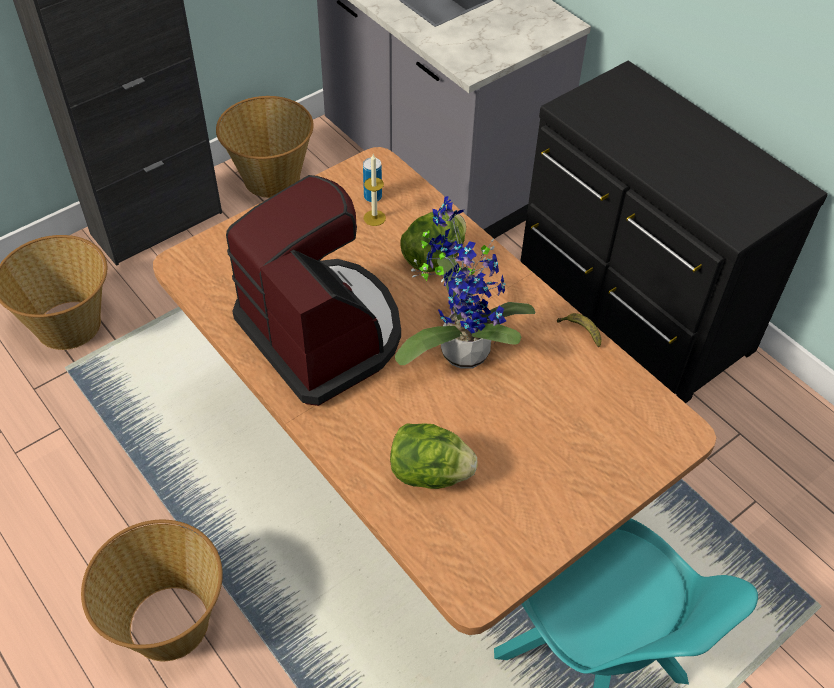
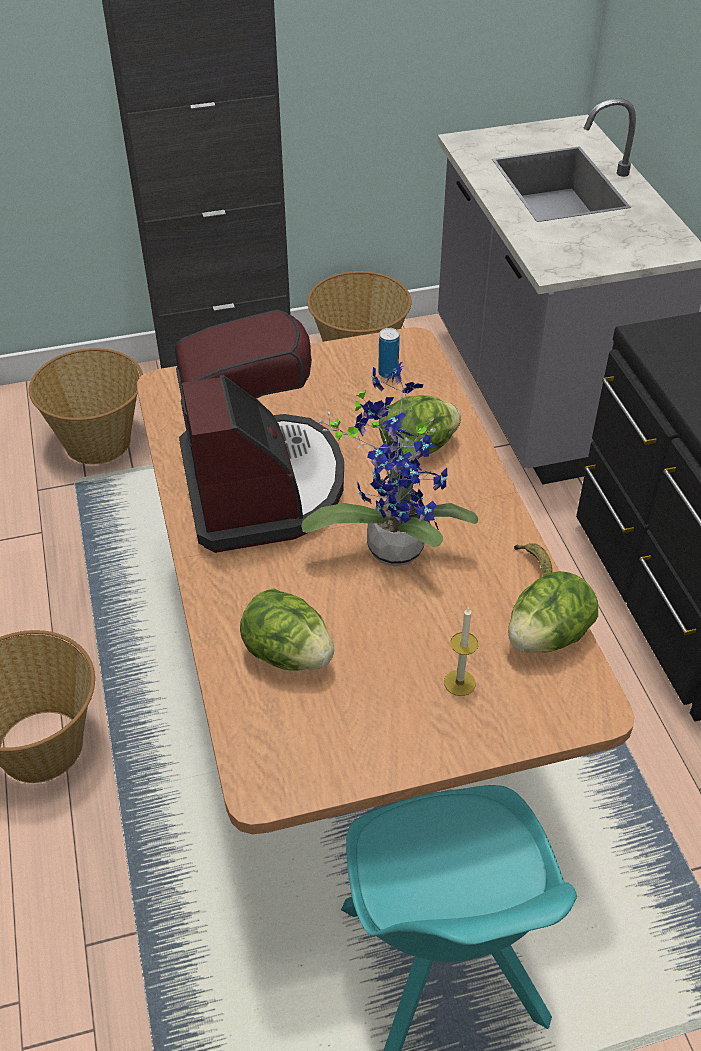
camera: 25 degrees right, 5 degrees down
candle [364,154,386,226] -> candle moved to [444,607,478,696]
none -> lettuce [508,571,598,653]

